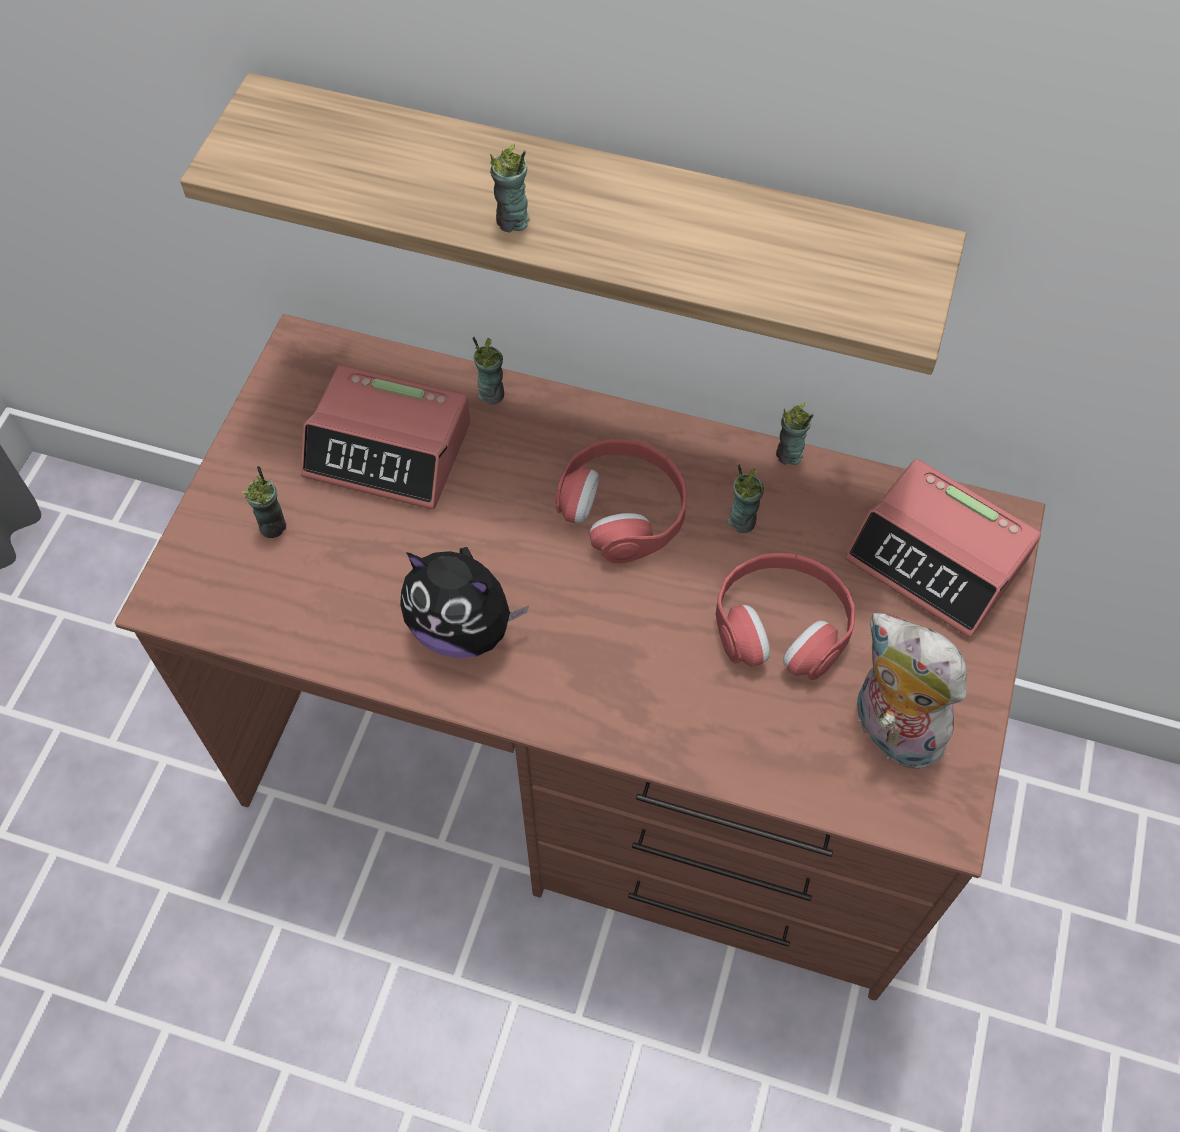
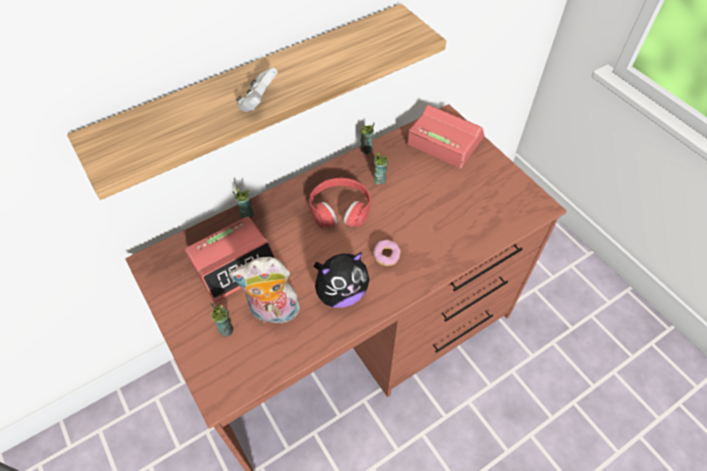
camera: 50 degrees left, 5 degrees down
cup [490,143,530,233] -> white game controller [236,67,278,112]
red headphones [716,553,855,680] -> none
alarm clock [845,459,1041,638] -> alarm clock turned 135 degrees counterclockwise [407,105,484,168]
plush toy [856,613,967,770] -> plush toy moved to [229,257,301,324]
none -> donut [373,240,401,266]

